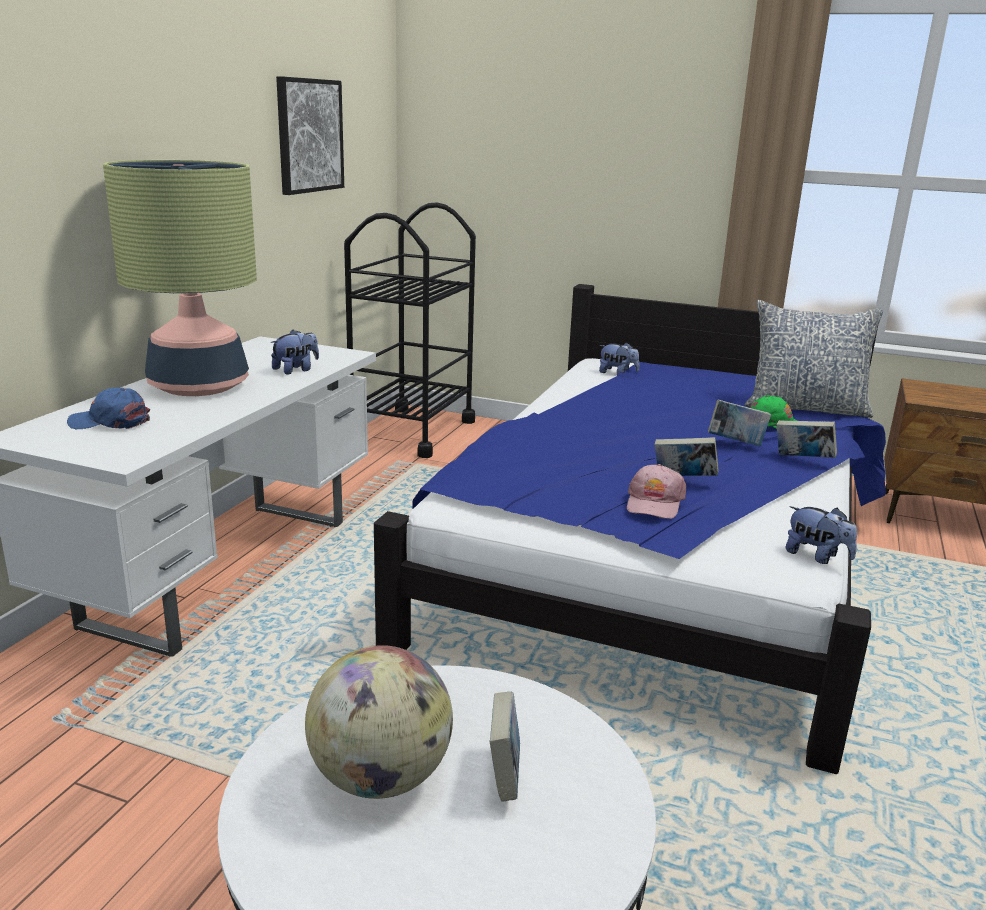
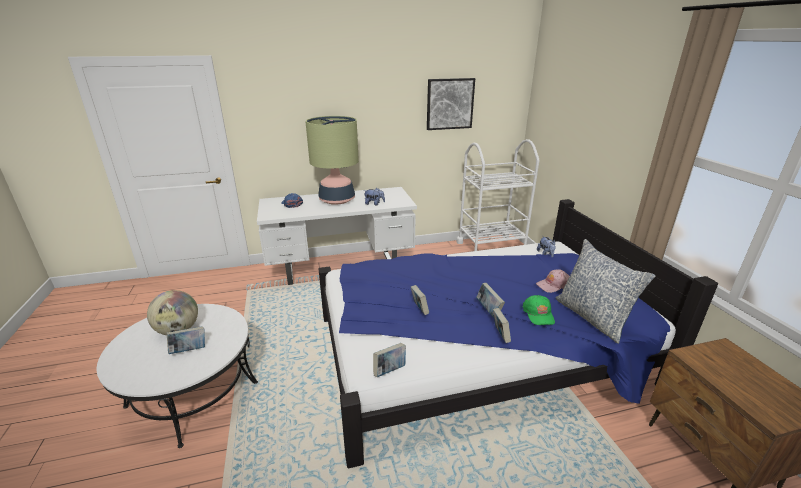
camera: 55 degrees right, 5 degrees up
black cart [344,202,476,458] -> white cart [457,139,539,251]
pink cap [627,464,686,519] -> pink cap moved to [536,269,570,293]
plush toy [786,506,857,564] -> book [373,343,406,377]

